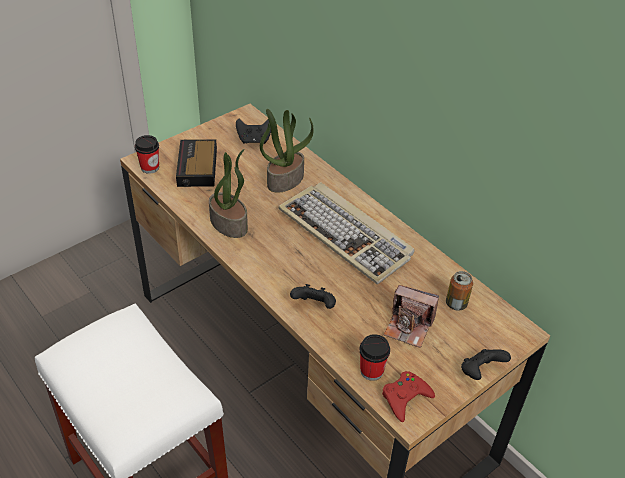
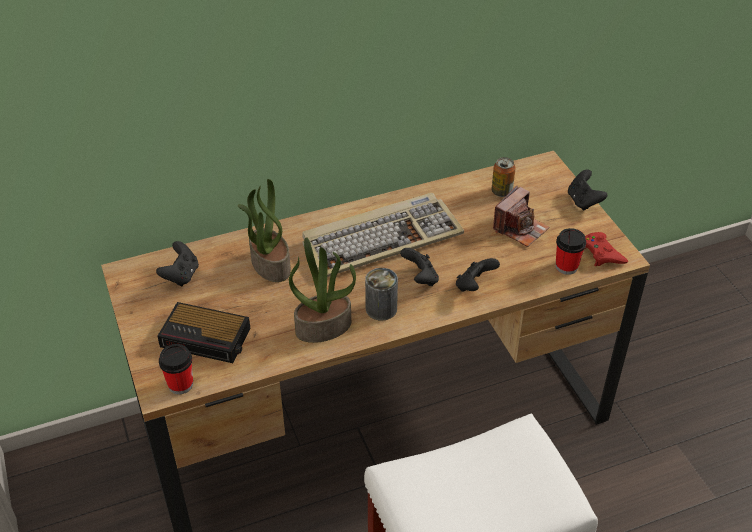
camera: 70 degrees left, 0 degrees up
none -> can [365,268,398,321]
none -> black game controller [400,248,439,286]

